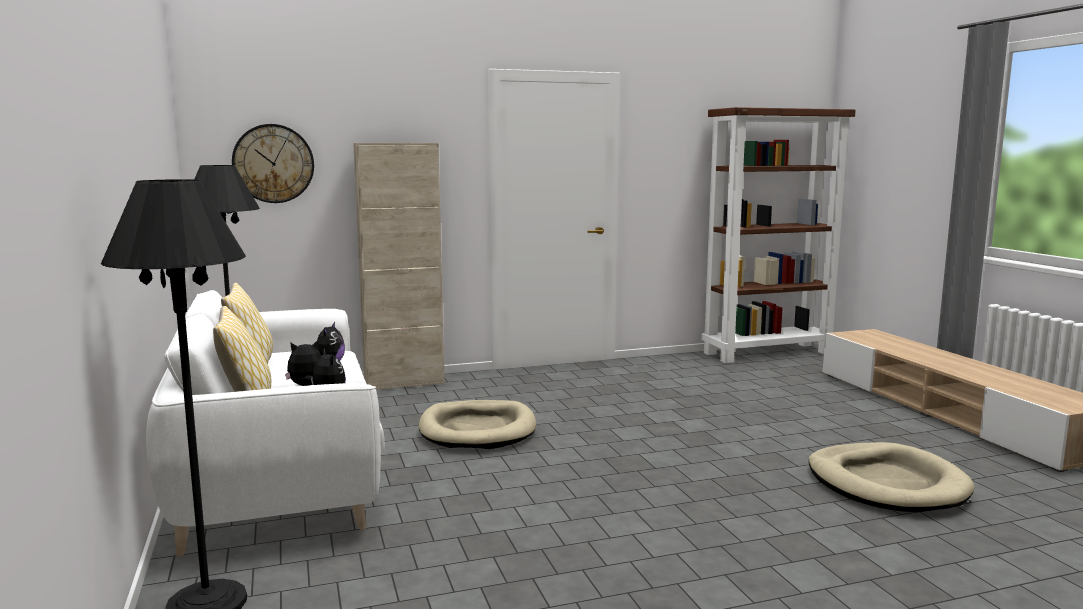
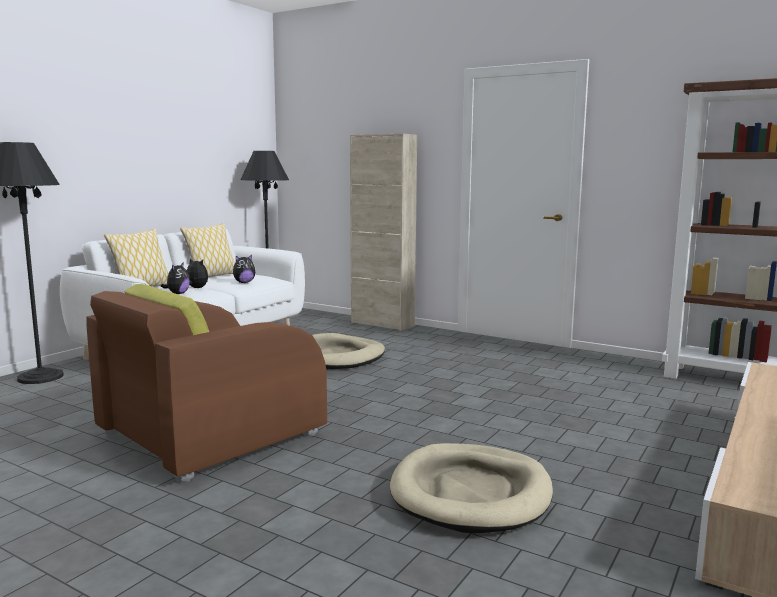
camera: 50 degrees right, 0 degrees up
wall clock [232,124,314,203] -> none
none -> brown armchair [86,284,327,482]

